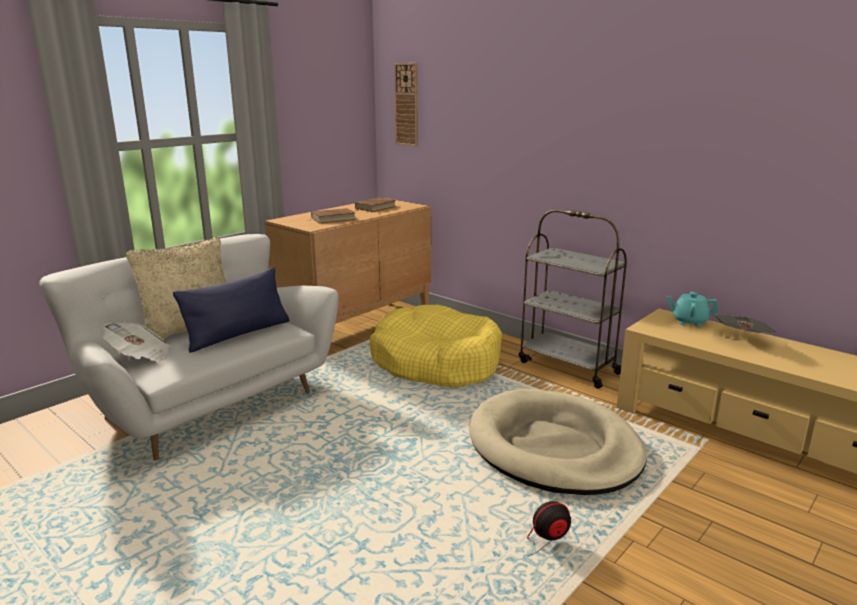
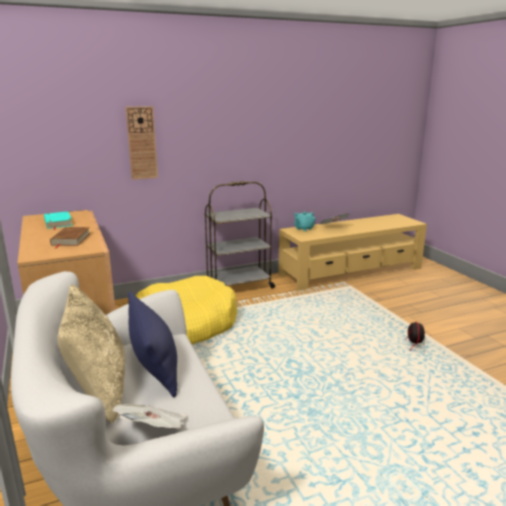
camera: 65 degrees left, 0 degrees up
brown book [355,197,396,212] -> turquoise book [44,211,73,230]
wall clock [394,63,418,146] -> wall clock moved to [126,106,158,180]
beige dog bed [469,389,647,495] -> none

